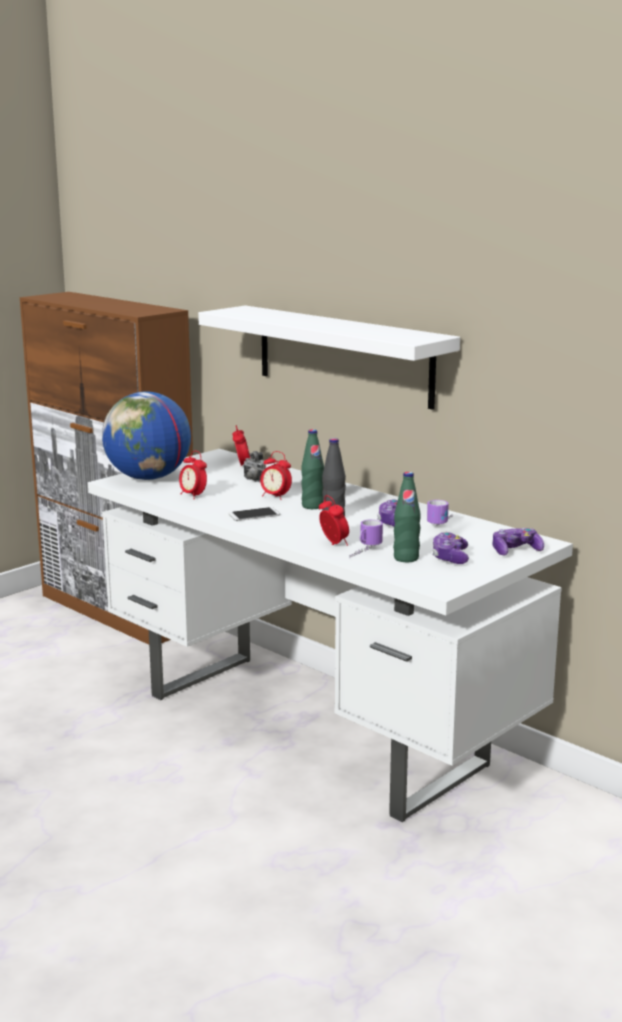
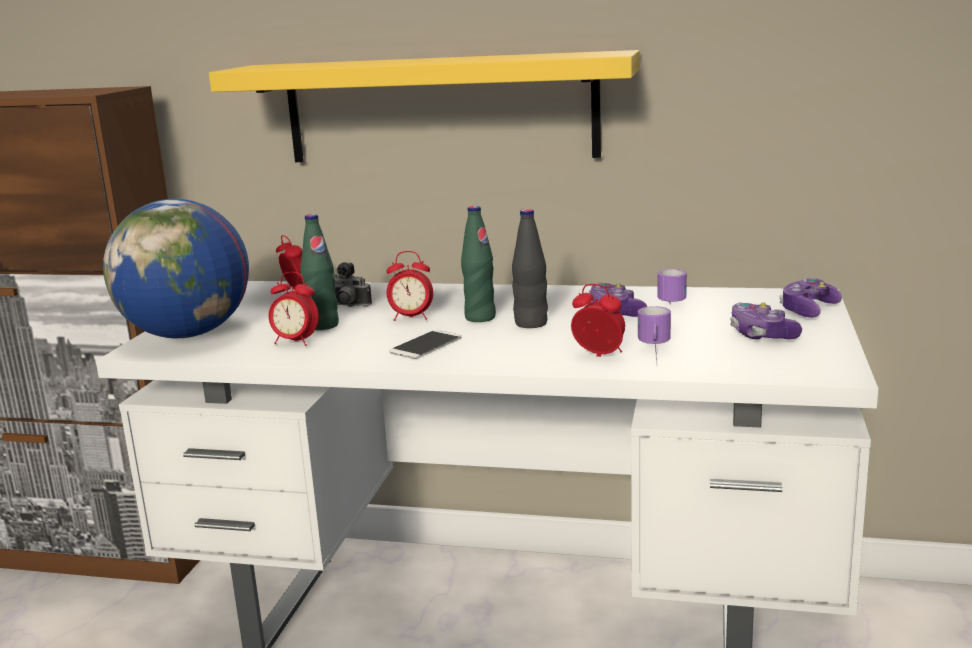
camera: 30 degrees left, 0 degrees up
white shelf [198,305,460,410] -> yellow shelf [209,50,640,162]
green bottle [393,472,421,562] -> green bottle moved to [300,214,339,330]

